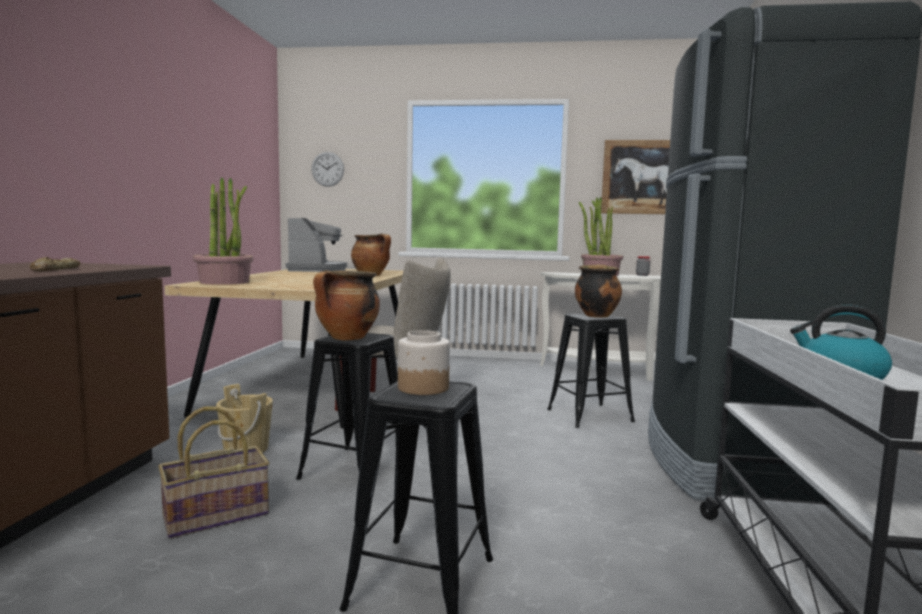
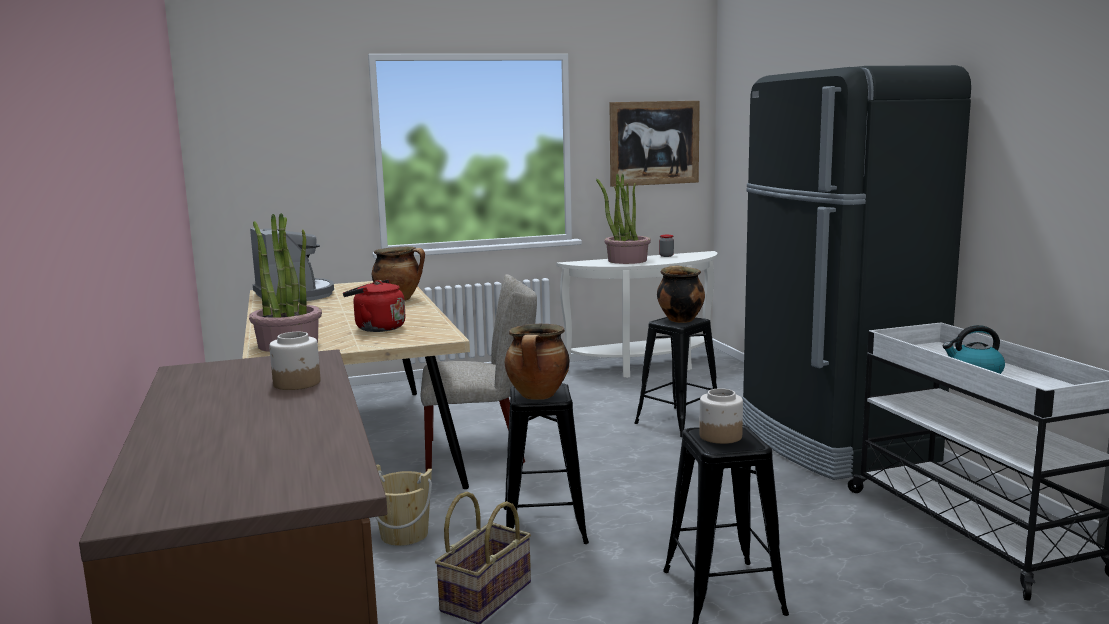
camera: 25 degrees left, 5 degrees up
bread [29,257,81,271] -> jar [269,332,321,390]
wall clock [311,152,344,187] -> none
none -> red kettle [343,280,406,332]

